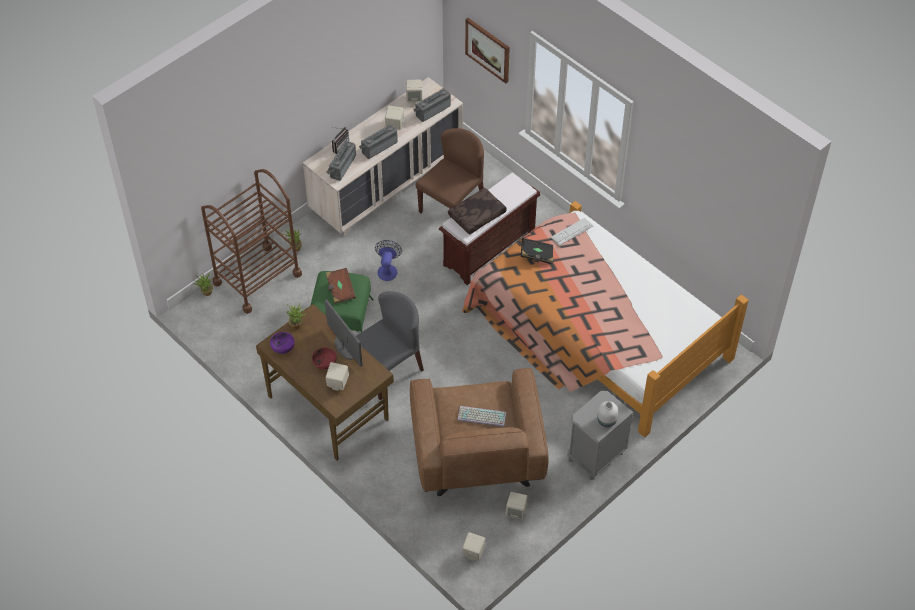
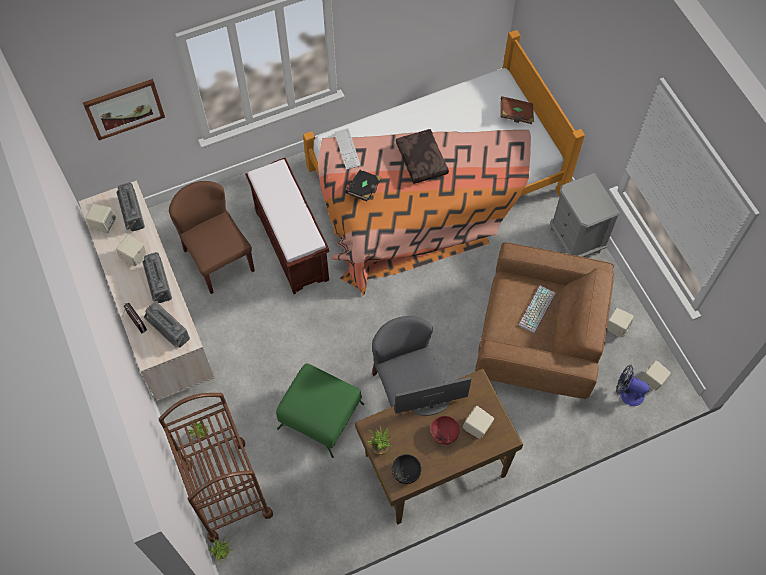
camera: 70 degrees left, 10 degrees up
purple bowl [270,332,294,354] -> black bowl [392,455,421,484]
brown book [326,268,356,304] -> brown book moved to [500,96,534,124]
fan [375,240,402,281] -> fan moved to [616,365,649,406]
brown pillow [448,188,507,235] -> brown pillow moved to [396,129,449,184]
white vase [597,401,618,427] -> none

